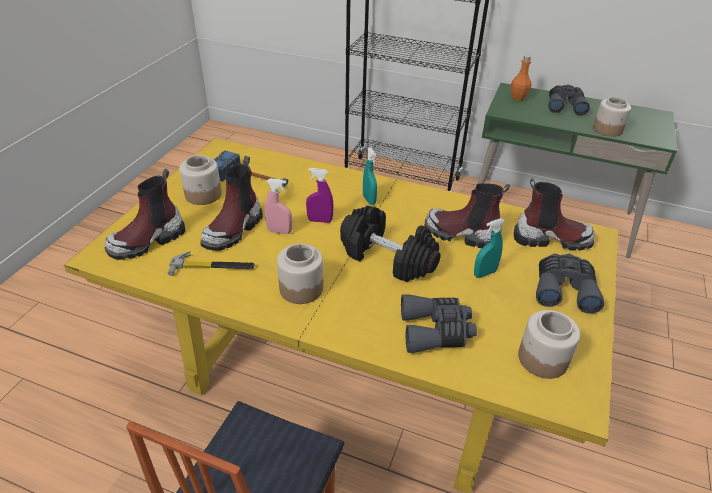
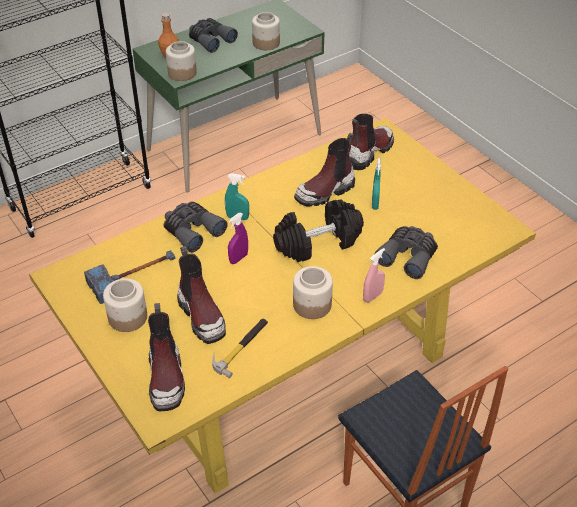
camera: 55 degrees left, 5 degrees up
pink spray bottle [265,178,292,234] -> pink spray bottle moved to [363,248,385,303]
jar [518,310,580,379] -> jar moved to [166,41,197,81]
grey binoculars [536,254,605,314] -> grey binoculars moved to [164,201,228,253]

